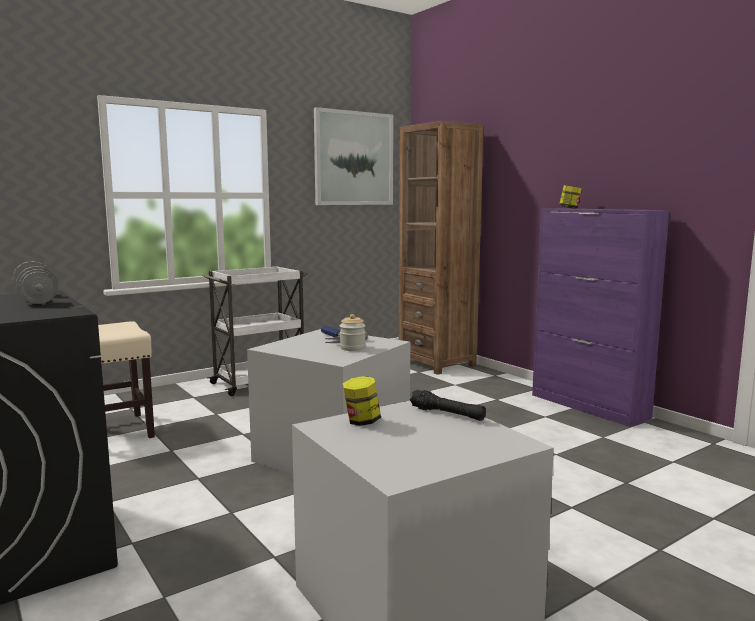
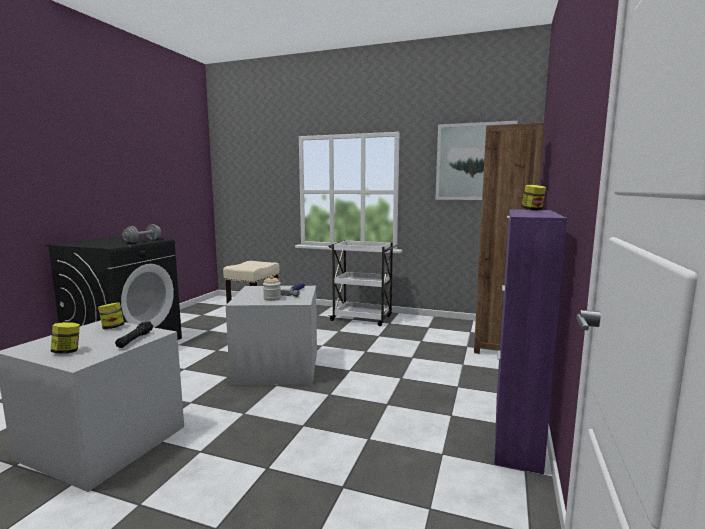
camera: 55 degrees right, 0 degrees up
none -> jar [50,322,80,354]

